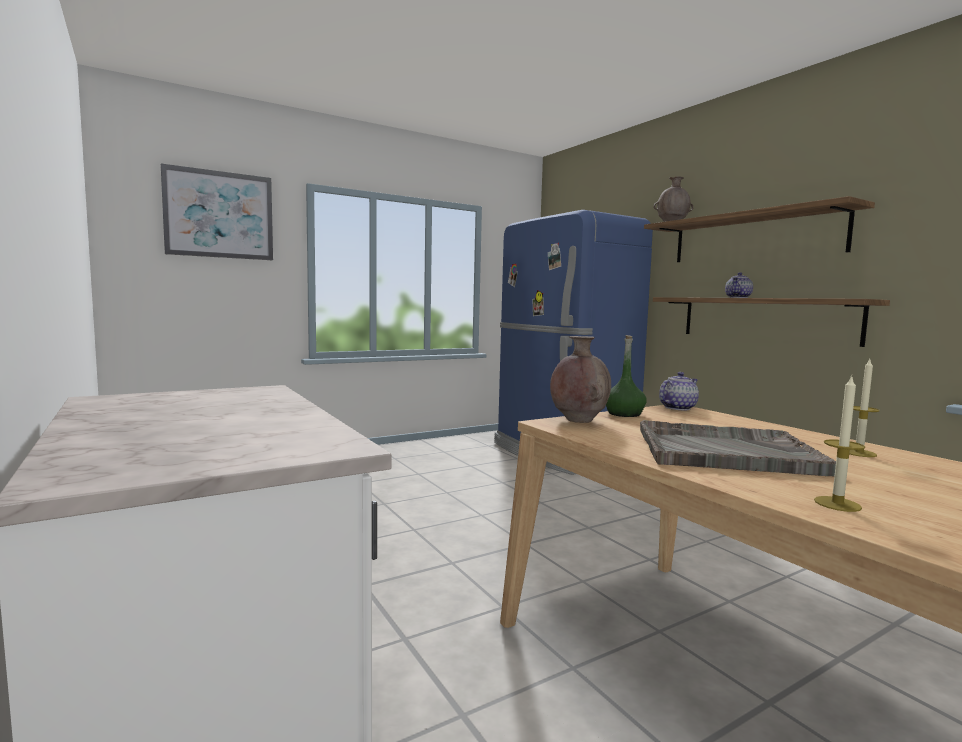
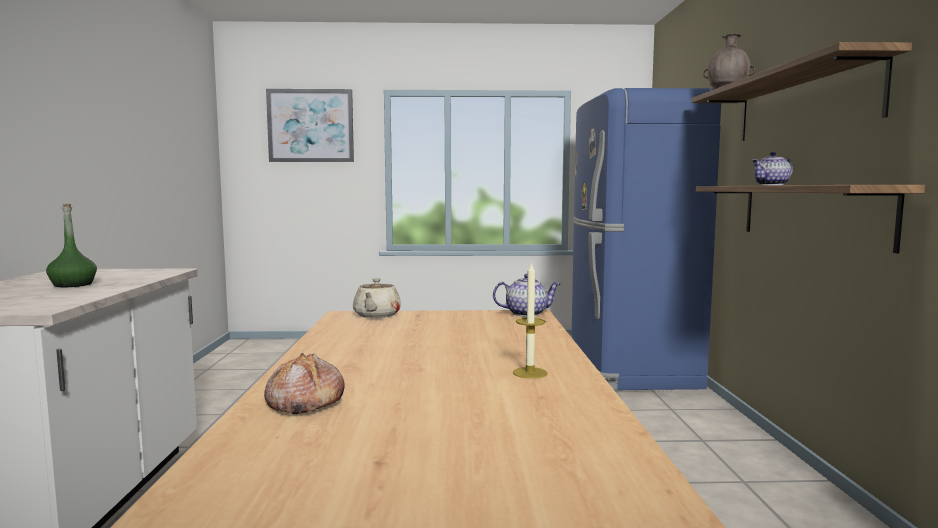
camera: 30 degrees right, 0 degrees up
brown vase [550,336,611,423] -> beige teapot [353,278,401,318]
green bottle [606,335,647,417] -> green bottle moved to [46,204,97,287]
grey tray [640,420,836,476] -> none
candle [814,375,865,512] -> bread [264,353,345,414]

